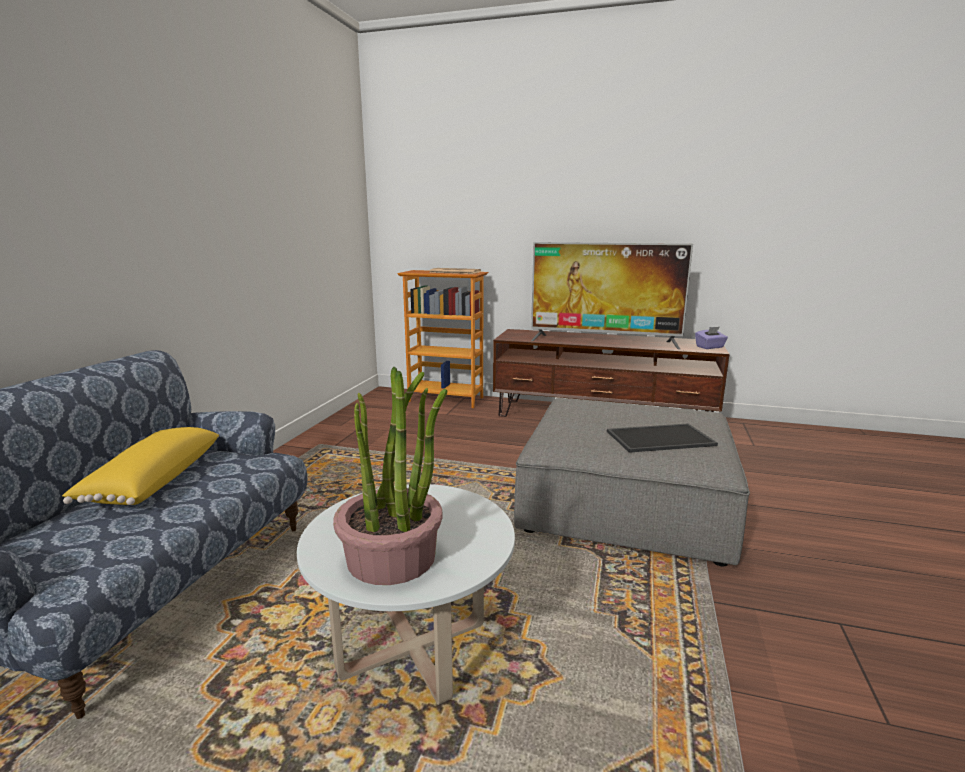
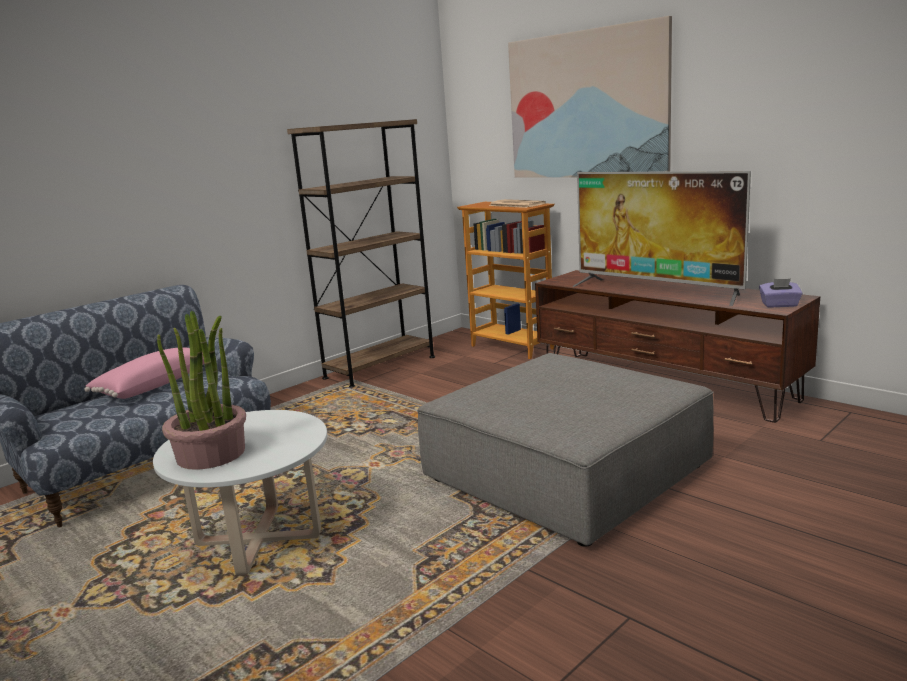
camera: 30 degrees right, 0 degrees up
yellow pillow [62,427,219,505] -> pink pillow [84,347,205,399]
tray [607,424,718,453] -> none
none -> brown bookcase [287,119,435,387]
none -> picture [508,16,672,178]

